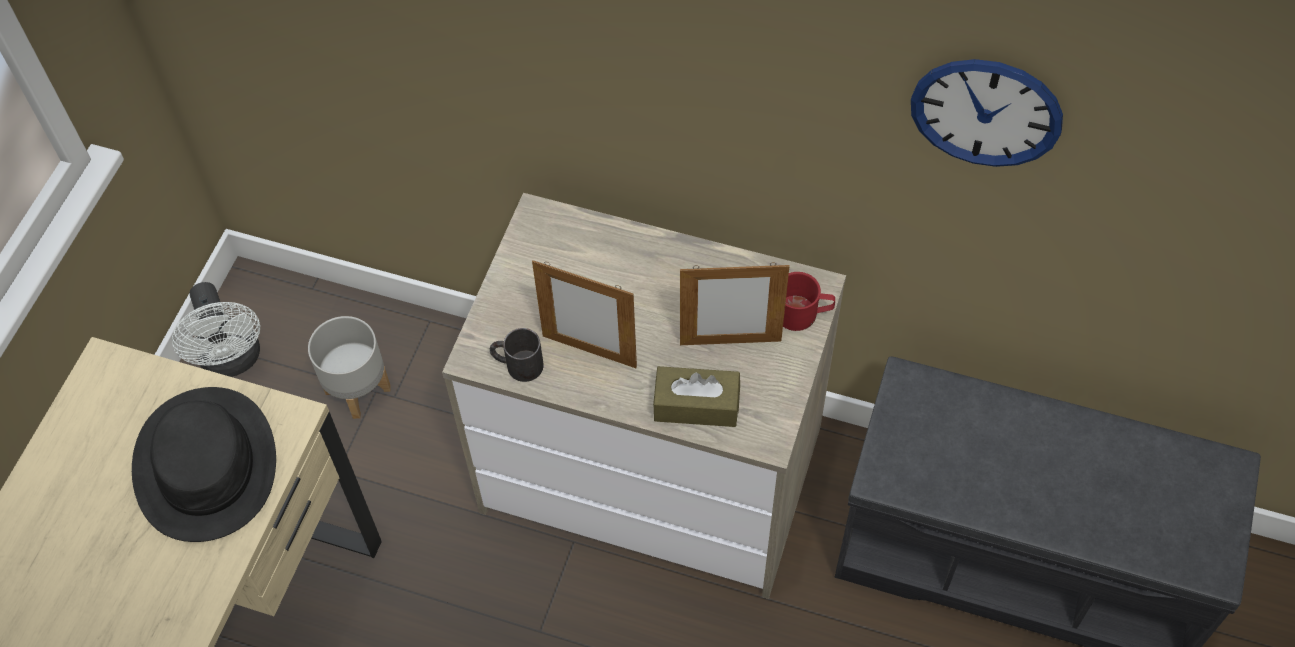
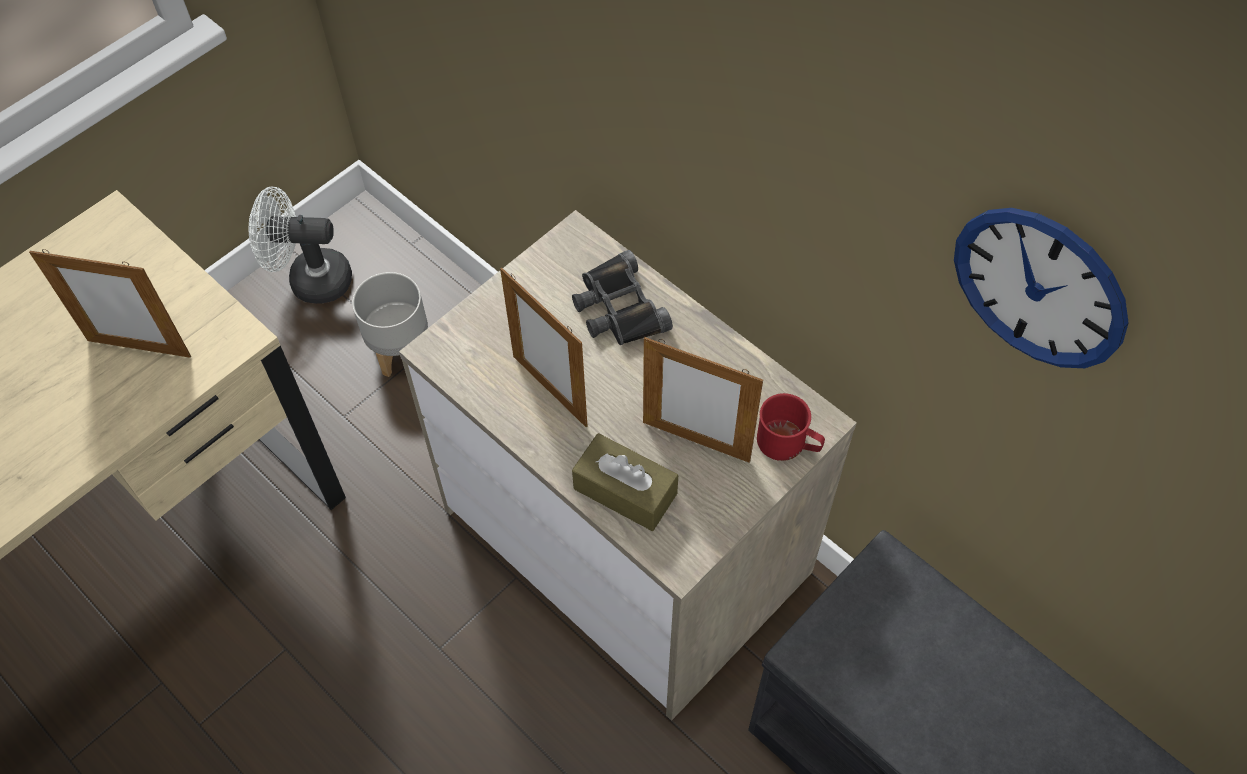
camera: 25 degrees right, 0 degrees up
black hat [132,387,276,542] -> picture frame [29,249,191,358]
white fan [172,282,260,377] -> white fan turned 90 degrees clockwise [249,187,352,304]
black mug [490,328,544,382] -> none
none -> black binoculars [572,250,673,345]

